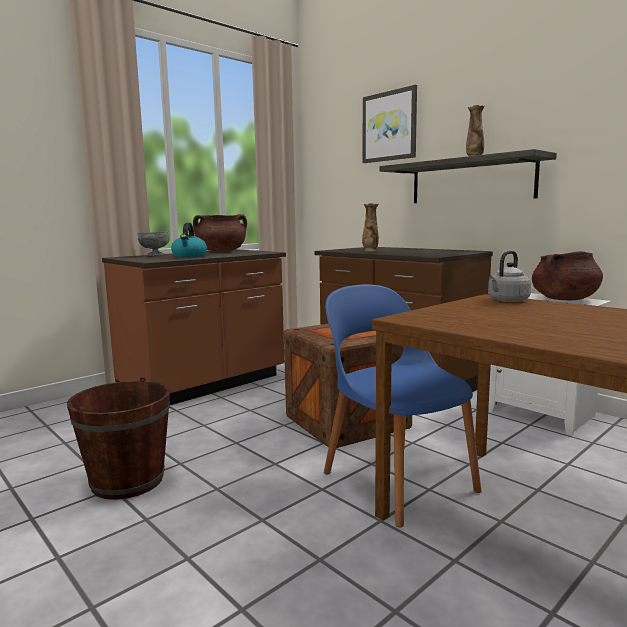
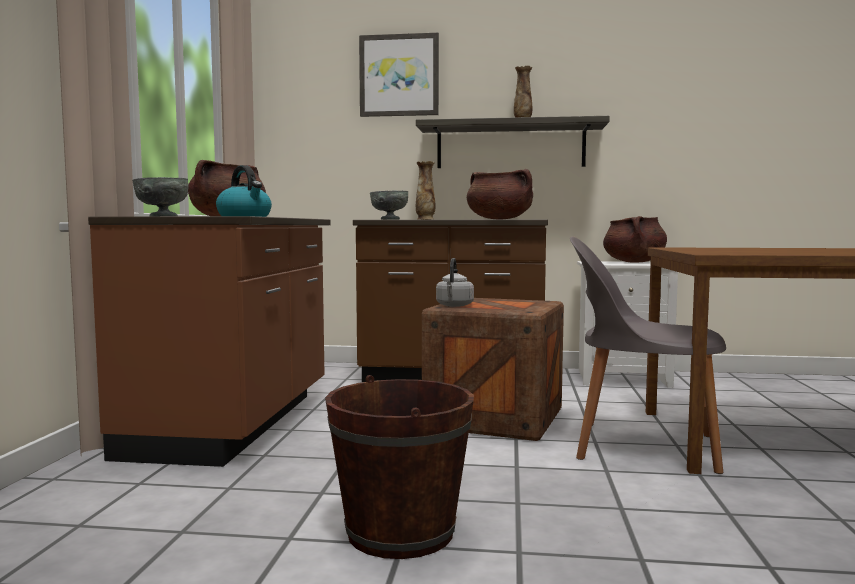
camera: 40 degrees left, 5 degrees down
blue chair [324,284,482,527] -> grey chair [570,236,726,474]
grey kettle [488,251,531,302] -> grey kettle moved to [436,258,474,307]
none -> grey bowl [370,191,408,220]
none -> brown cooking pot [467,169,533,220]

